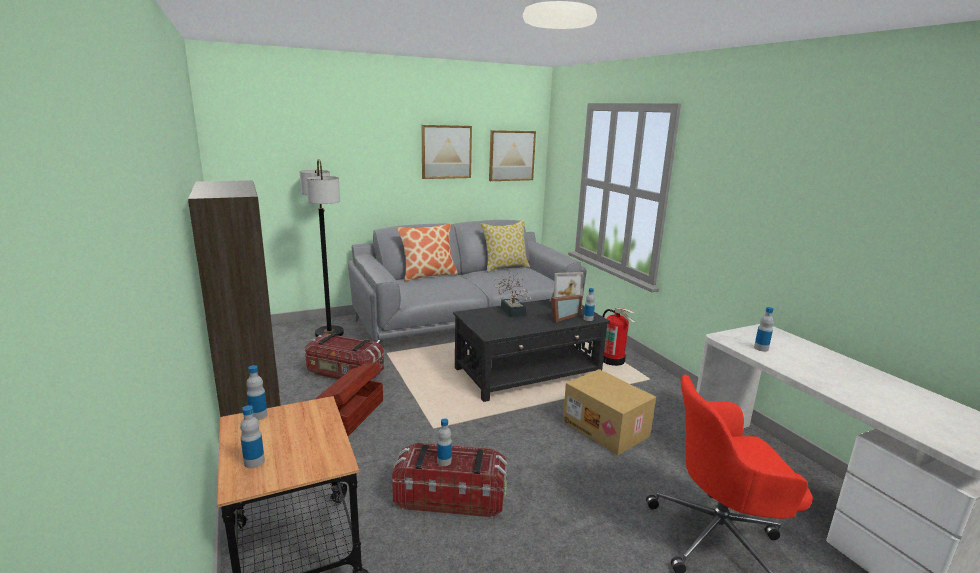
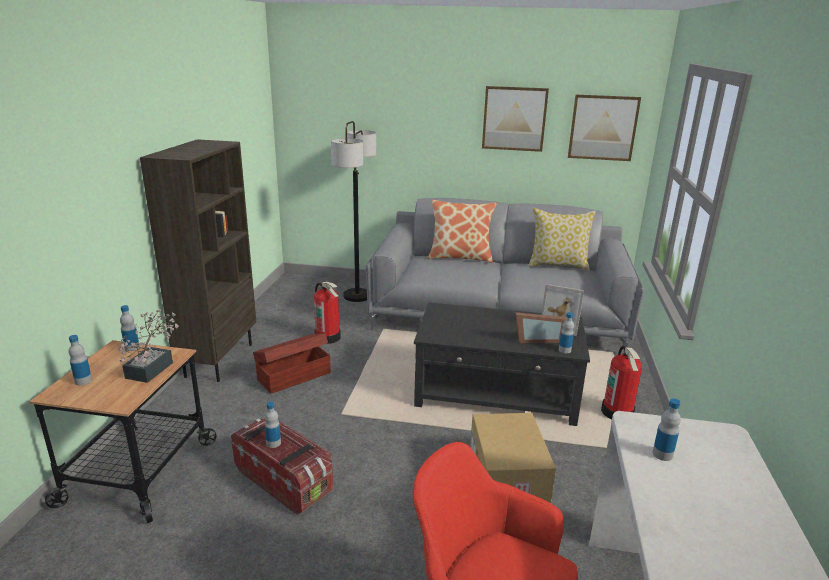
camera: 35 degrees right, 5 degrees up
storage box [305,333,384,381] -> fire extinguisher [314,281,341,344]
potted plant [494,272,532,317] -> potted plant moved to [119,309,179,383]

